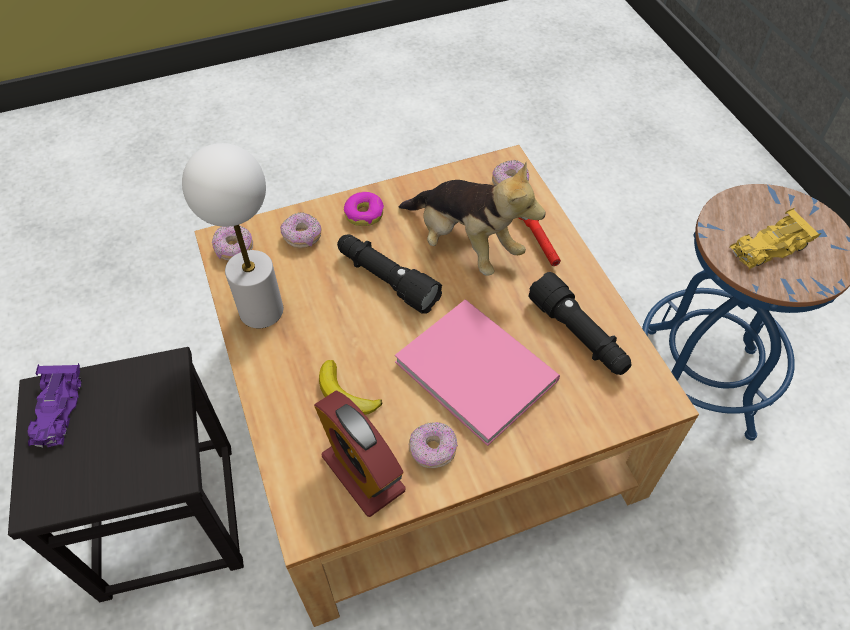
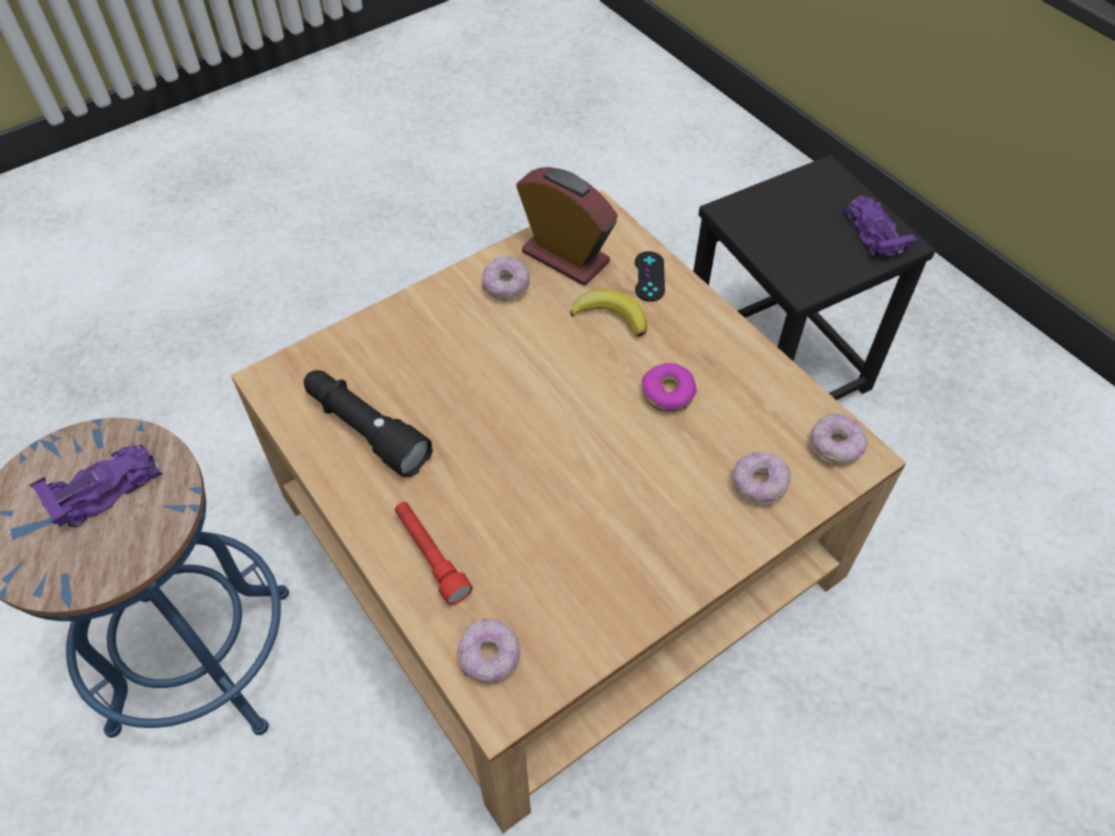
camera: 165 degrees right, 0 degrees up
white table lamp [182,143,283,328] -> none
black flashlight [337,235,442,314] -> none
donut [344,192,384,226] -> donut moved to [642,363,697,412]
pink book [395,300,560,446] -> none
plush toy [399,162,546,276] -> none
yellow toy car [729,208,821,270] -> purple toy car [29,445,162,527]
none -> black game controller [635,251,665,302]

